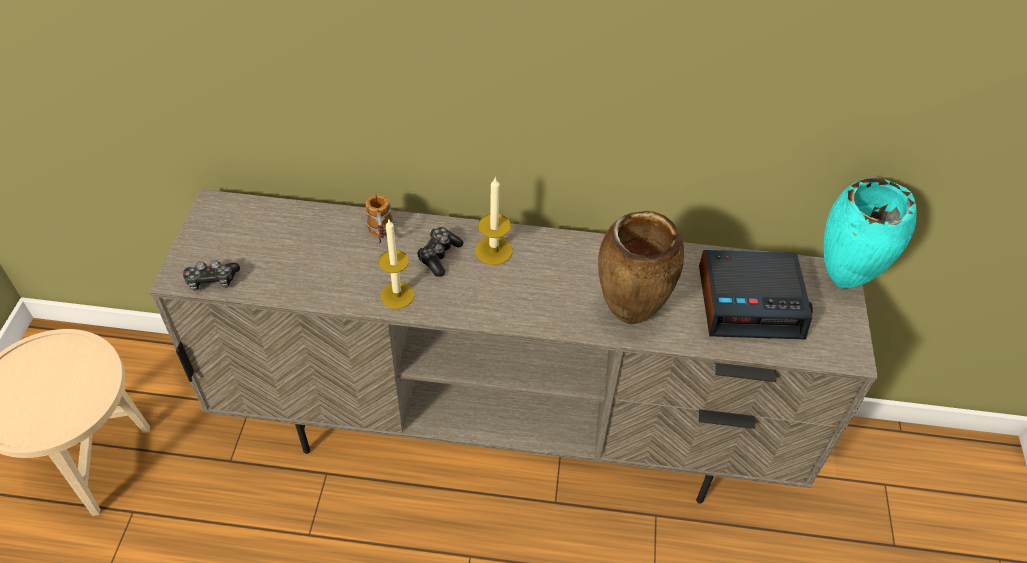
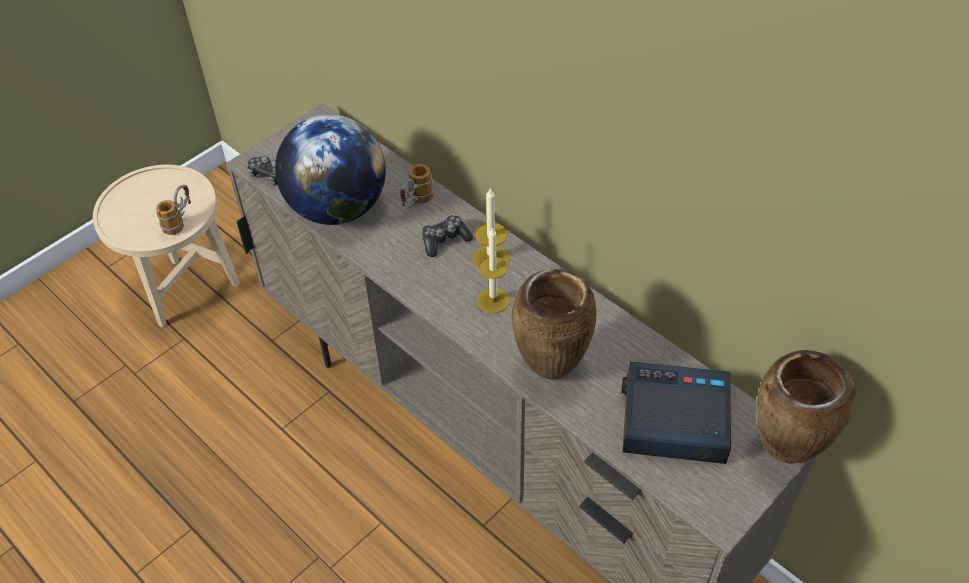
camera: 40 degrees right, 0 degrees up
candle [378,220,414,309] -> candle moved to [477,227,510,313]
alarm clock [699,250,813,339] -> alarm clock turned 150 degrees clockwise [621,361,731,464]
turquoise vase [824,178,916,288] -> brown vase [756,350,856,464]
none -> mug [156,185,191,235]
none -> globe [275,114,386,225]

